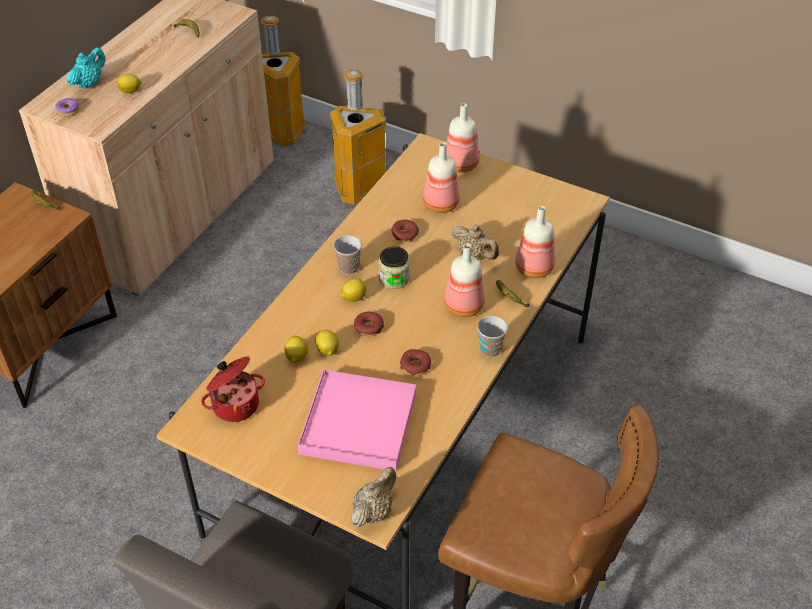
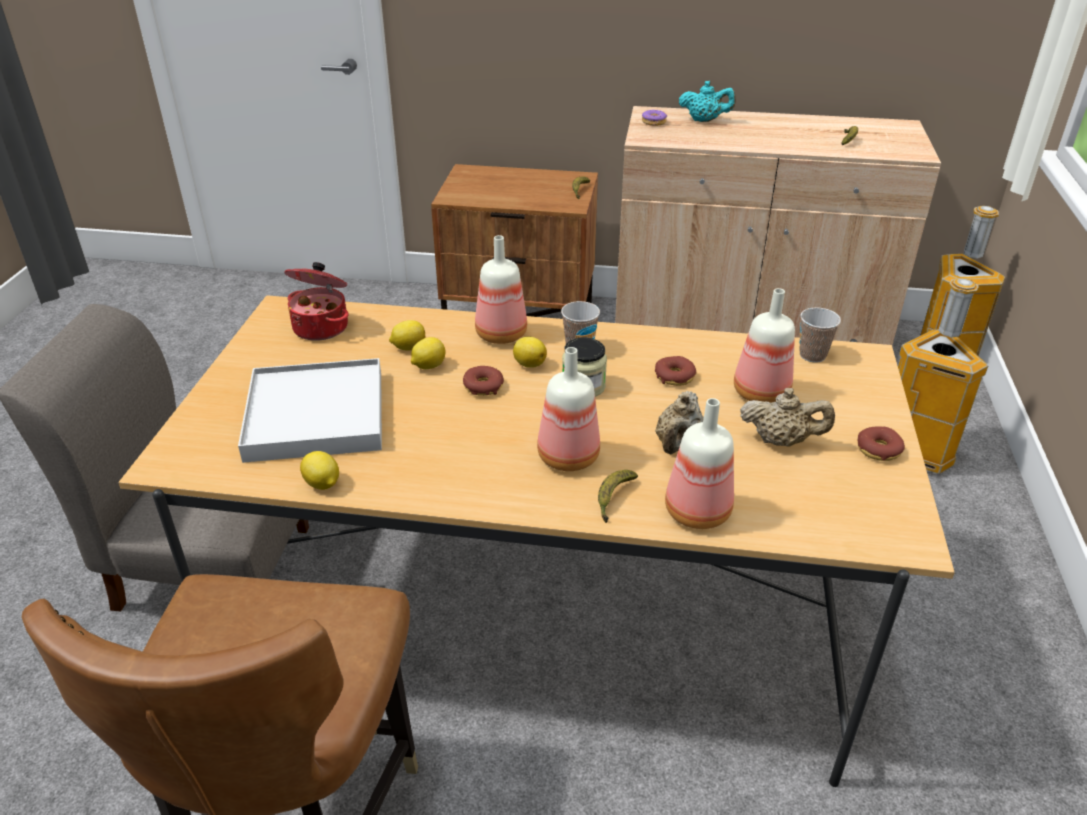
camera: 70 degrees right, 10 degrees down
lemon [118,74,142,93] -> lemon moved to [300,451,339,490]
pink tray [297,370,416,471] -> white tray [238,358,382,463]
beige teapot [351,467,396,527] -> beige teapot moved to [740,388,835,447]
donut [400,349,431,376] -> donut moved to [858,426,905,461]
bottle [446,103,479,173] -> bottle moved to [475,235,527,344]
cup [477,316,508,357] -> cup moved to [799,308,841,363]

